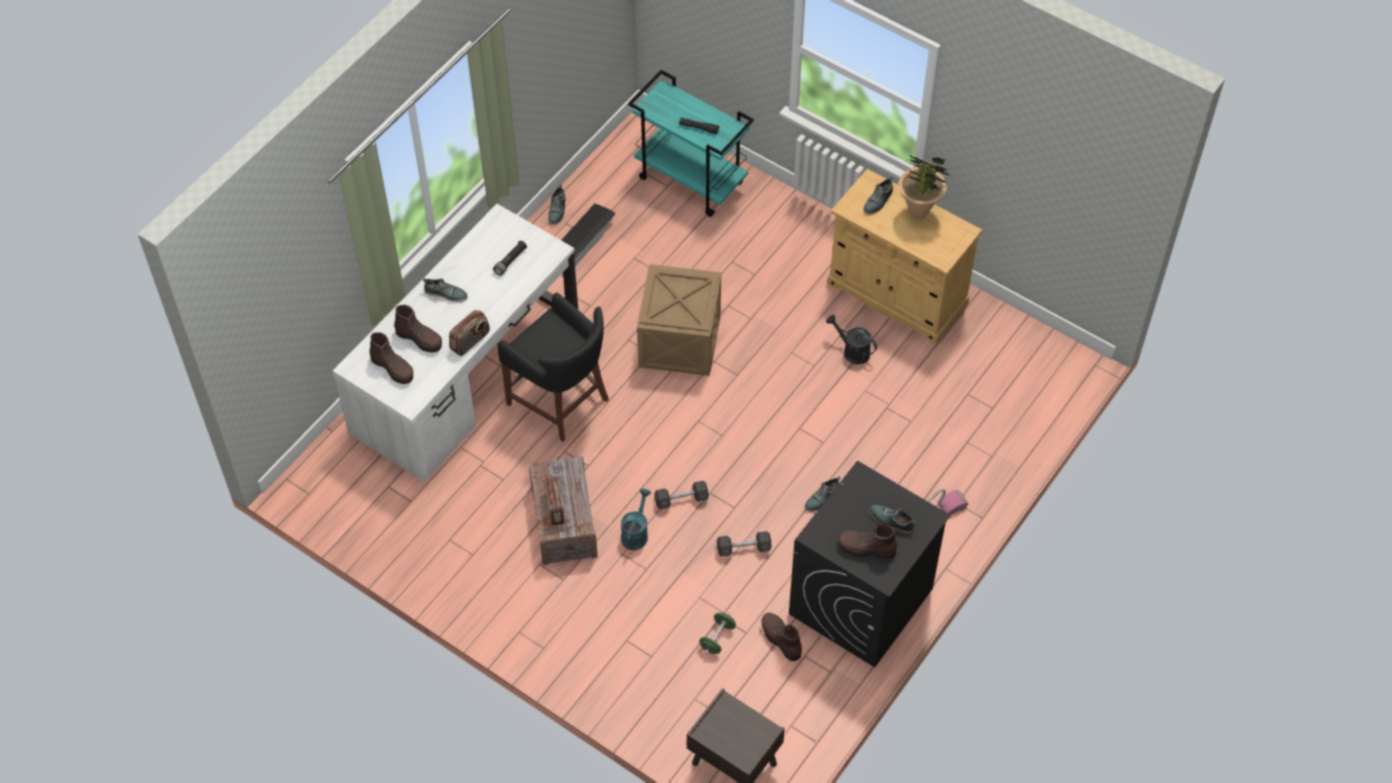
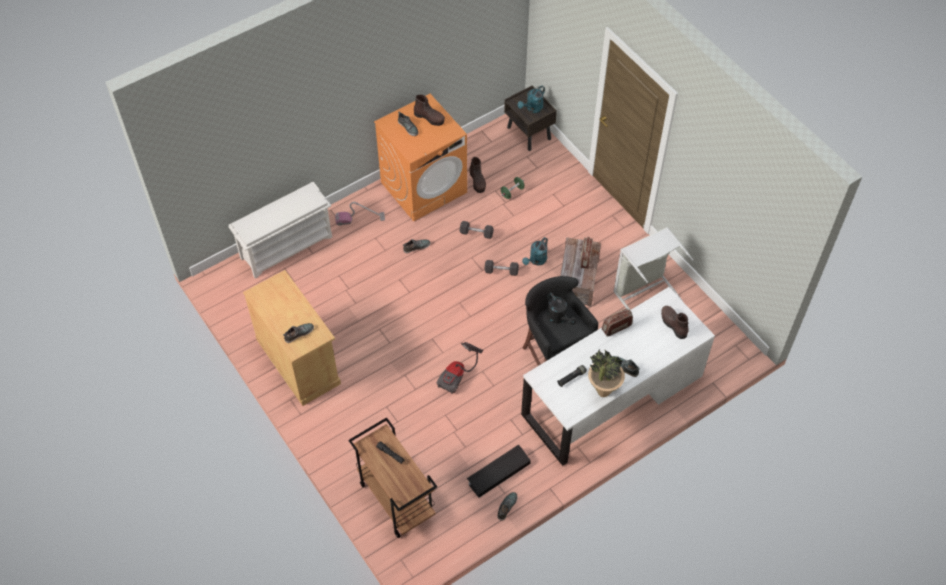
camera: 160 degrees left, 0 degrees up
brown boot [394,305,442,352] -> none
turquoise cart [628,70,754,217] -> brown cart [349,417,437,538]
crate [637,264,721,376] -> vacuum cleaner [437,342,483,394]
black washing machine [789,461,951,667] -> orange washing machine [374,94,467,221]
black watering can [826,315,877,364] -> black watering can moved to [547,293,576,325]
potted plant [898,156,951,220] -> potted plant moved to [588,349,625,397]
none -> white shoe rack [229,182,332,279]
none -> turquoise watering can [518,86,545,113]
none -> grey laundry basket [613,227,693,310]

